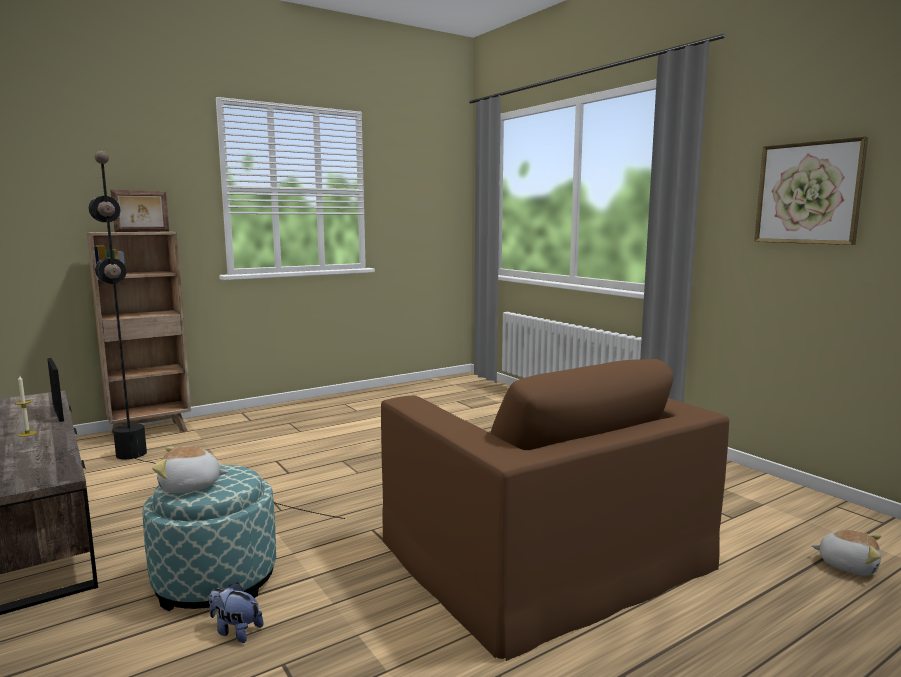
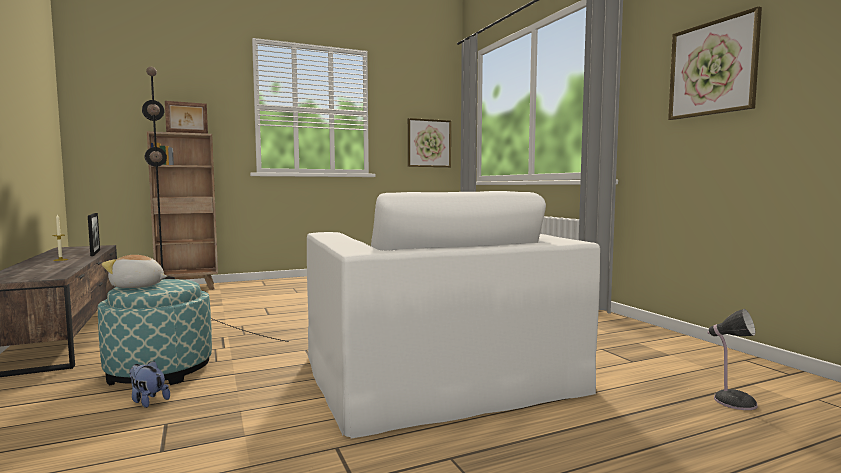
camera: 10 degrees right, 5 degrees down
brown armchair [381,359,729,661] -> white armchair [307,191,600,439]
plush toy [811,530,881,576] -> table lamp [707,309,758,410]
none -> picture [408,118,451,168]

